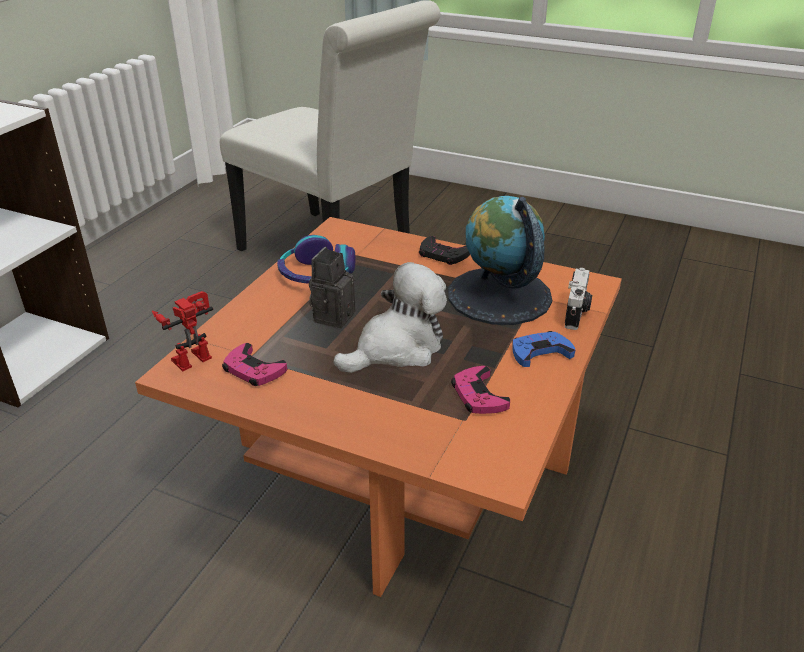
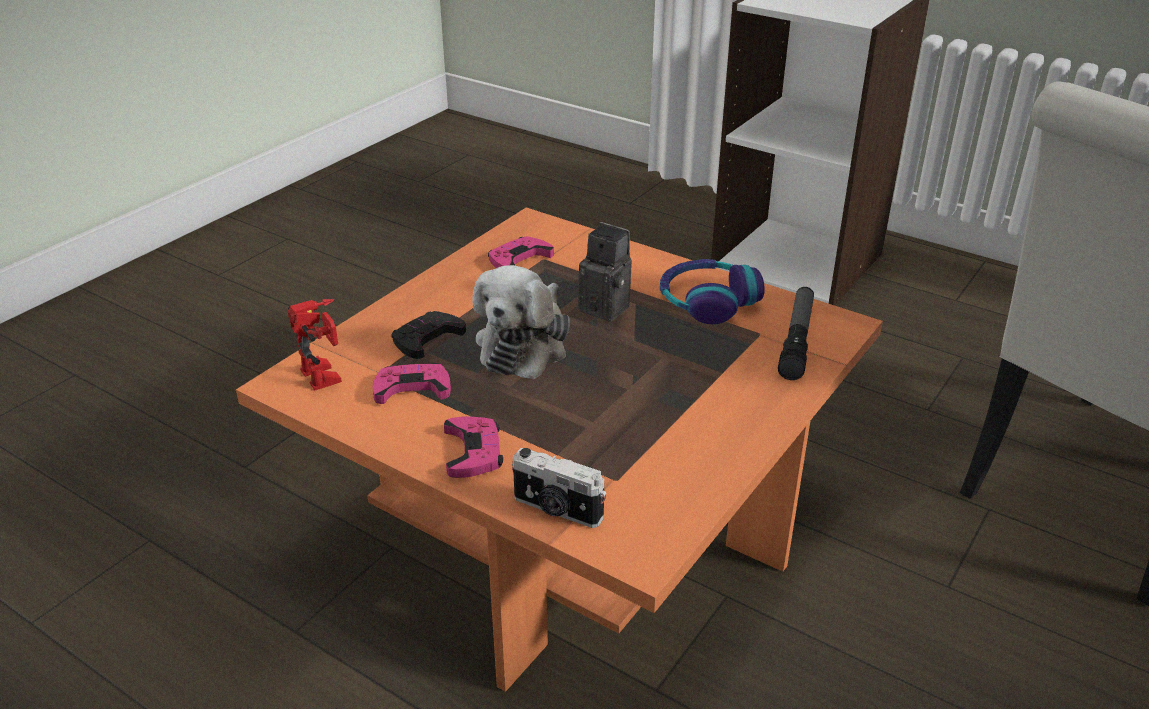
camera: 100 degrees right, 0 degrees up
toy robot [152,291,213,371] -> toy robot moved to [287,299,342,391]
plush toy [334,262,447,373] -> plush toy turned 45 degrees clockwise [472,265,570,379]
black game controller [419,236,470,265] -> black game controller moved to [391,311,466,359]
globe [448,196,552,325] -> none
blue game controller [512,331,575,367] -> pink game controller [444,416,503,478]
none -> flashlight [778,287,814,380]

